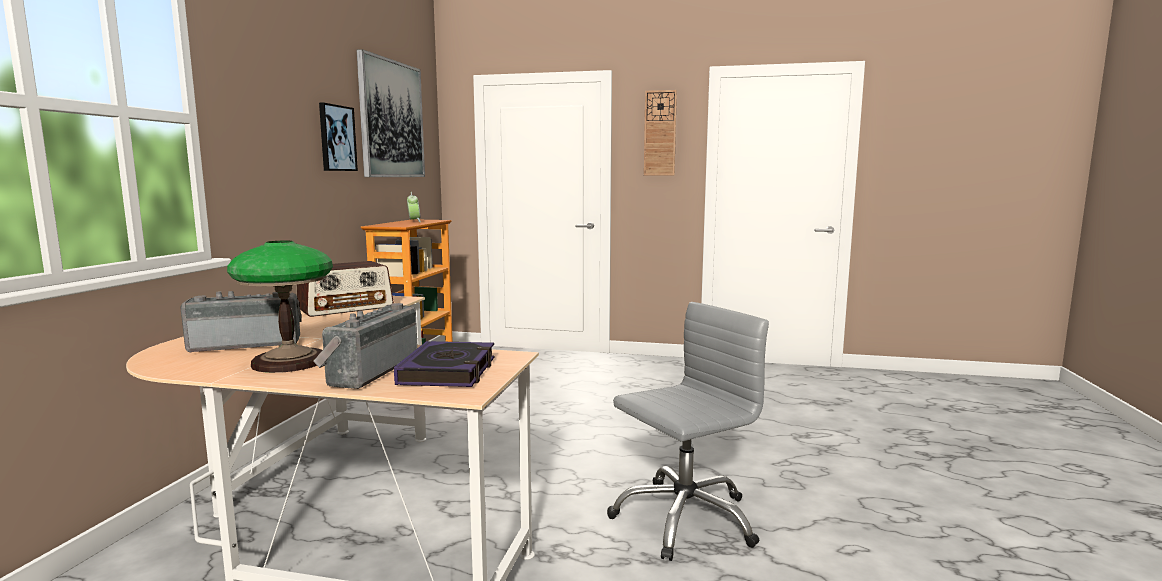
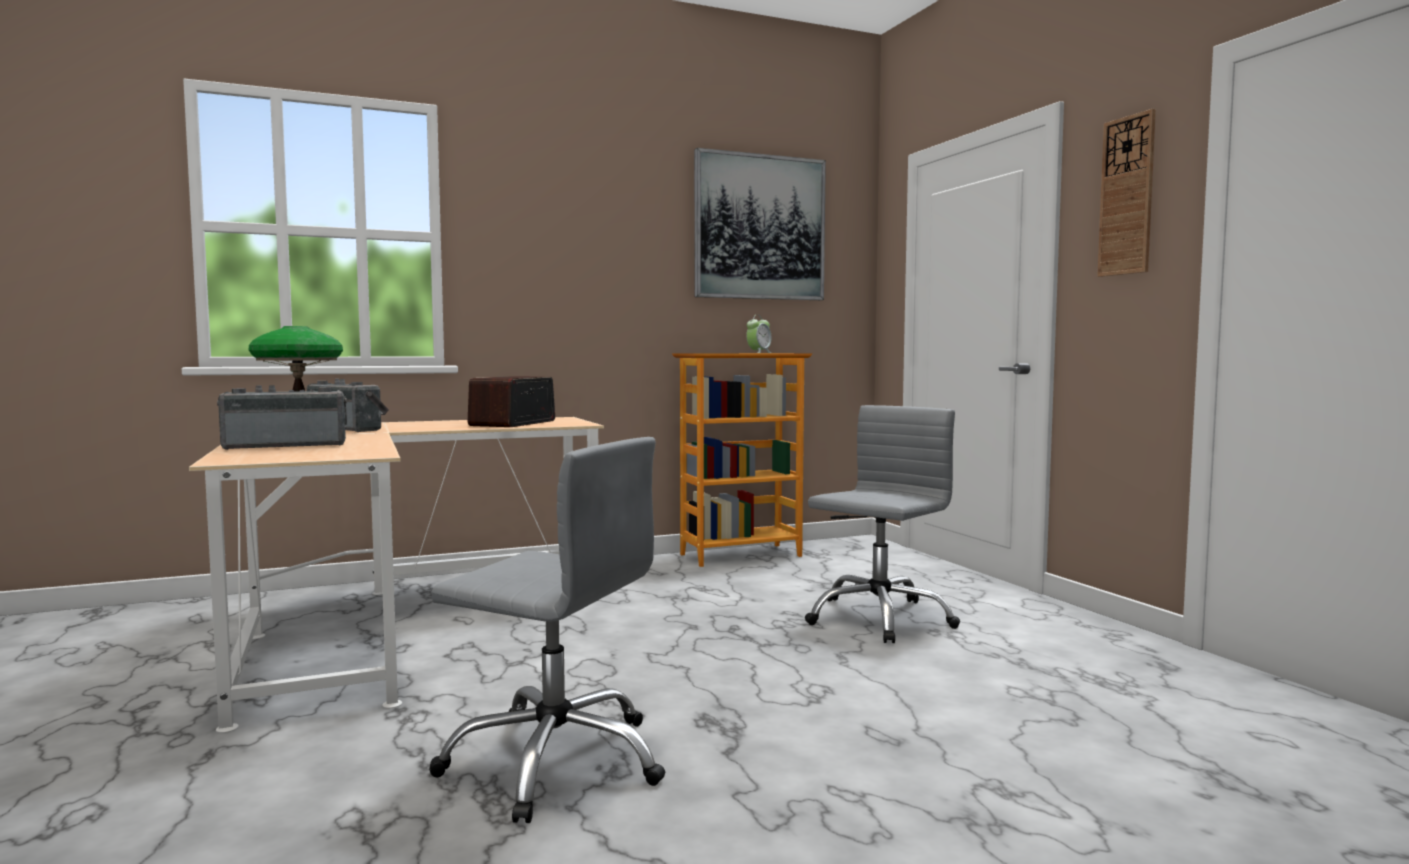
camera: 55 degrees right, 5 degrees down
radio [297,261,394,317] -> radio turned 90 degrees clockwise [468,376,555,427]
picture [319,103,358,171] -> none
book [394,341,494,387] -> none
none -> grey office chair [805,405,960,643]

